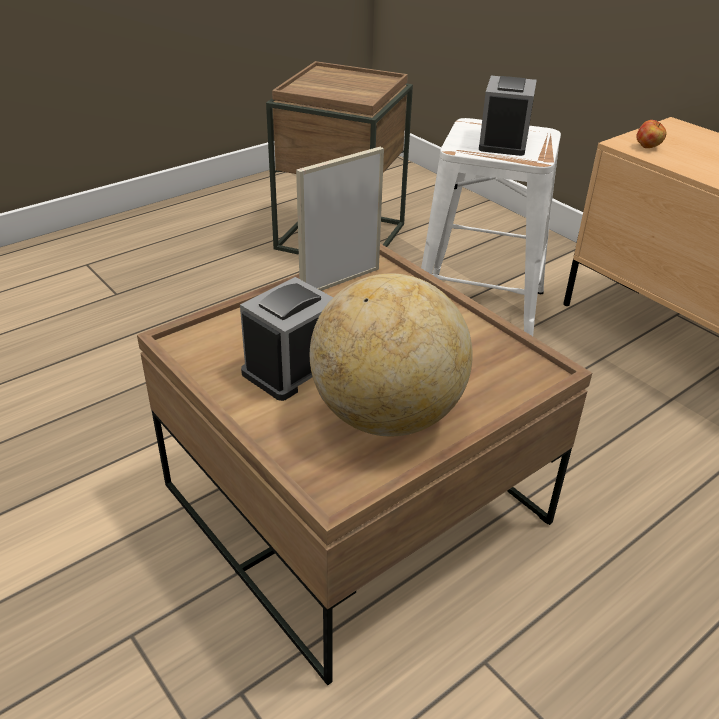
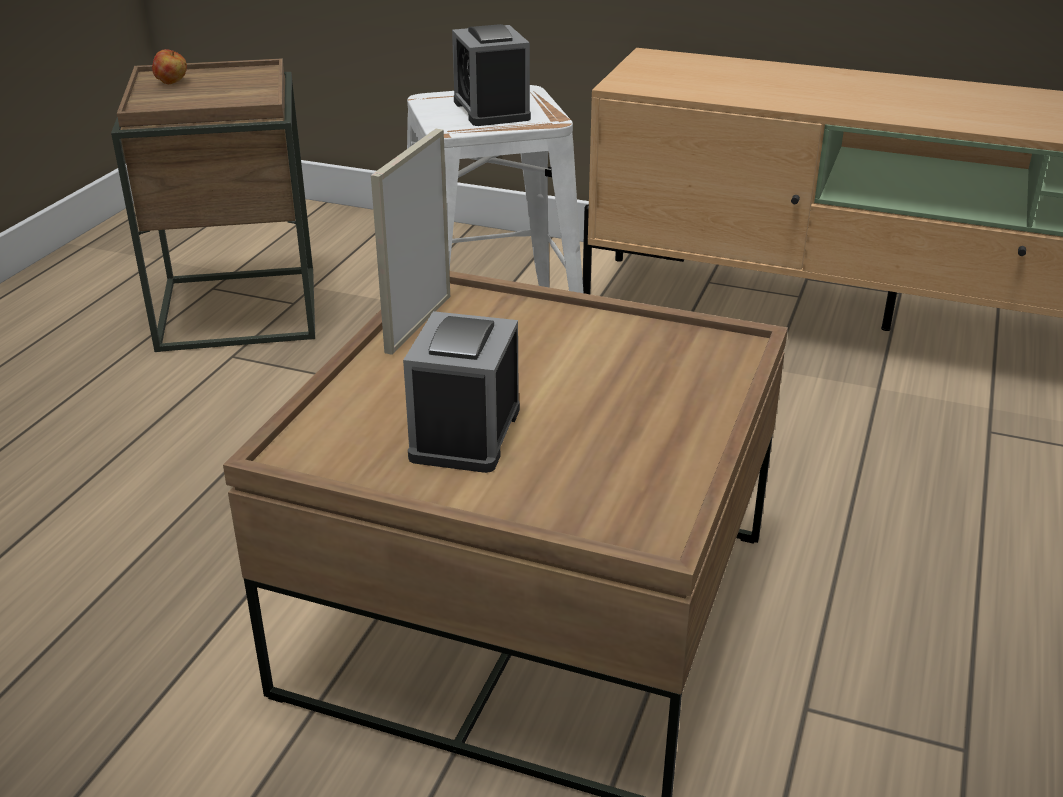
camera: 30 degrees left, 5 degrees down
globe [310,273,473,436] -> none
apple [636,120,667,148] -> apple moved to [152,49,187,84]

